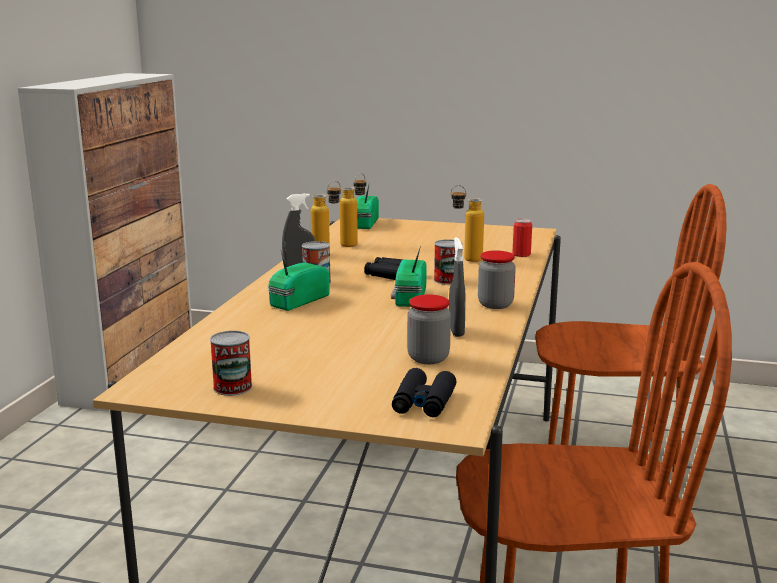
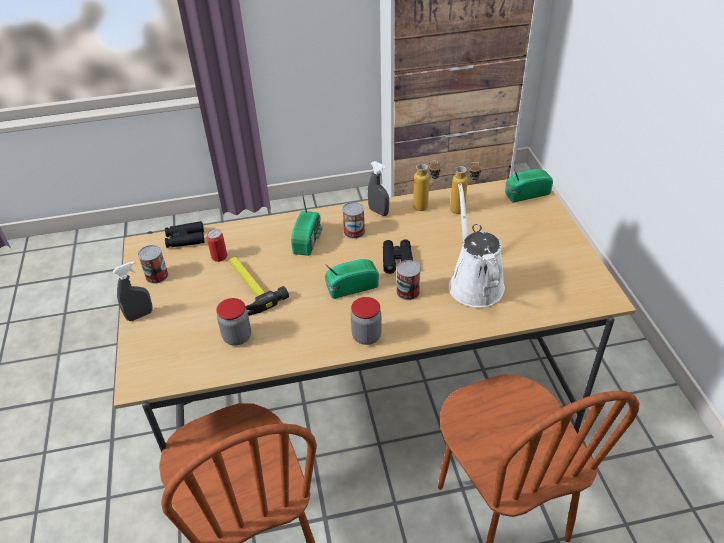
camera: 65 degrees right, 25 degrees up
radio [268,250,330,311] -> radio turned 90 degrees clockwise [291,188,323,256]
black binoculars [392,368,456,417] -> black binoculars moved to [165,221,205,248]
grey spray bottle [449,237,466,337] -> grey spray bottle moved to [113,261,153,321]
bottle [451,185,484,262] -> white watering can [449,183,505,308]
can [512,219,532,257] -> can moved to [207,229,227,262]
none -> hammer [229,257,289,316]

